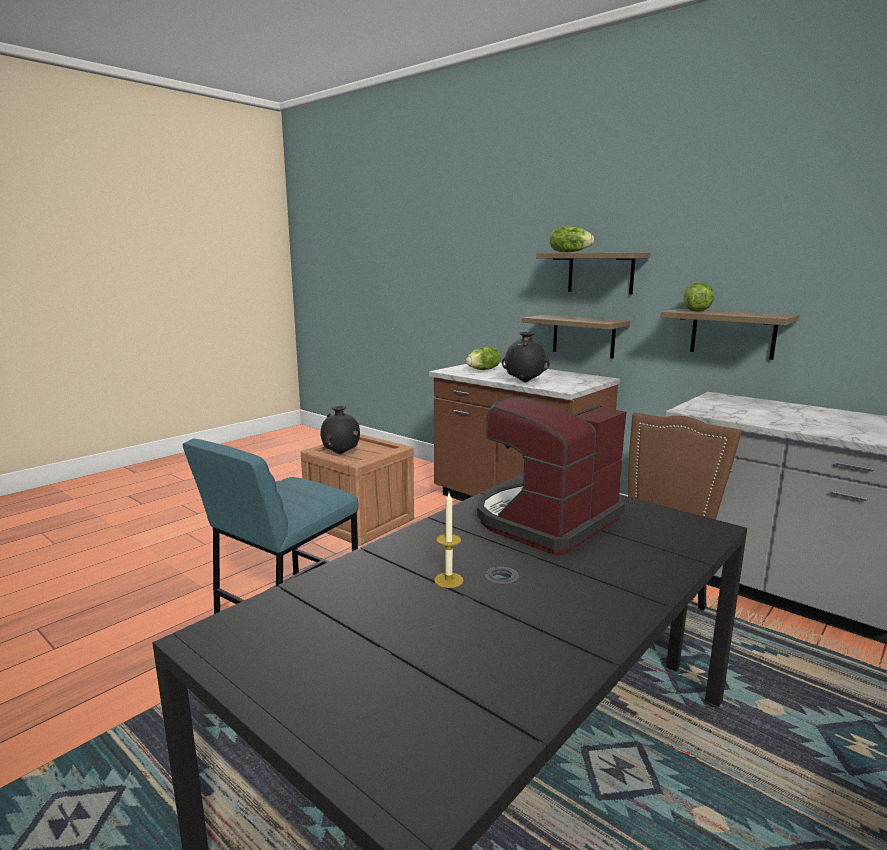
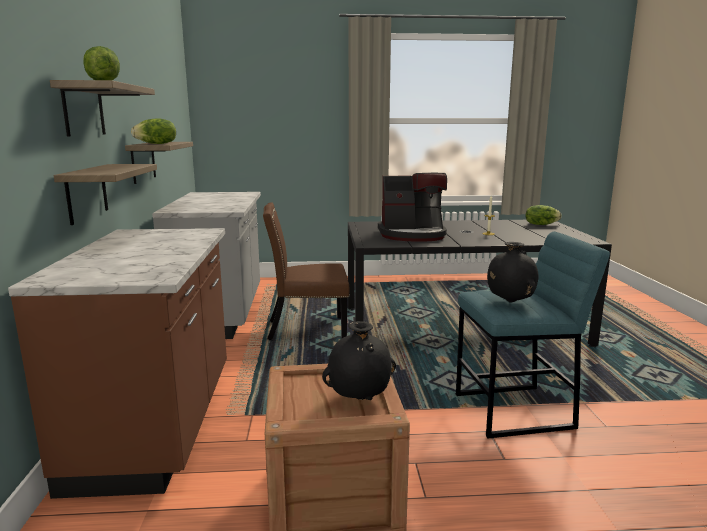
camera: 135 degrees left, 0 degrees up
lettuce [466,347,501,370] -> lettuce moved to [526,205,562,225]
black vase [502,332,550,382] -> black vase moved to [487,242,538,303]

